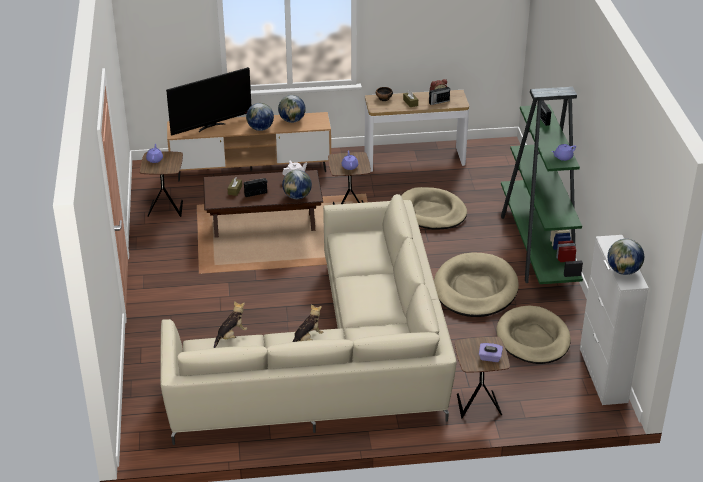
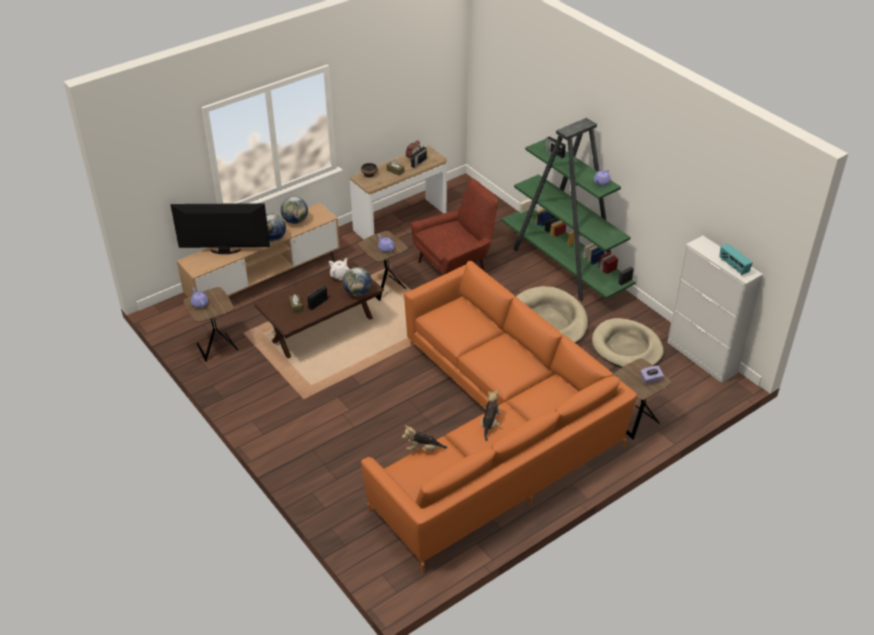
camera: 30 degrees left, 5 degrees up
beige sofa [160,194,457,445] -> orange sofa [361,261,637,573]
television [166,67,251,135] -> television turned 120 degrees counterclockwise [171,203,270,254]
plush toy [214,301,247,348] -> plush toy turned 105 degrees counterclockwise [402,425,447,451]
beige dog bed [401,187,467,230] -> red armchair [411,178,498,275]
globe [608,239,644,275] -> radio [719,243,753,276]

